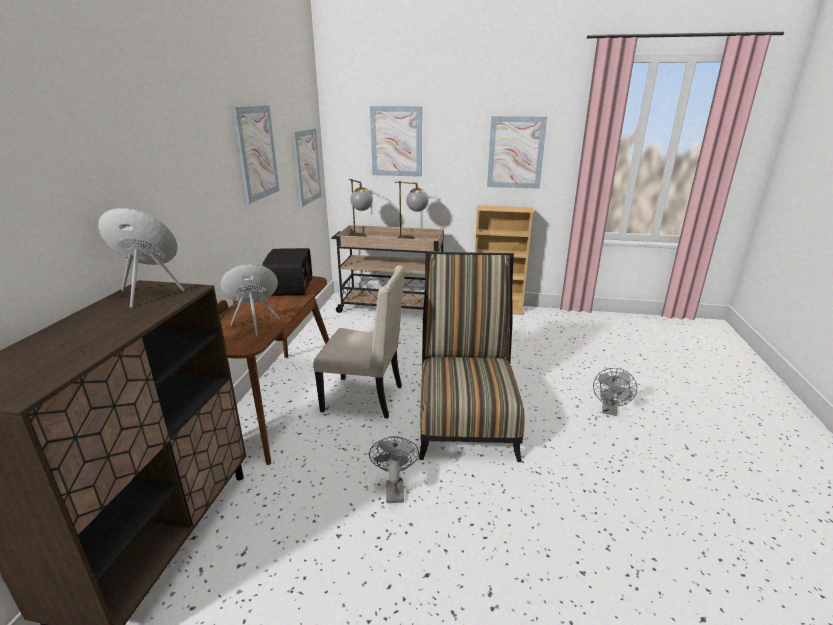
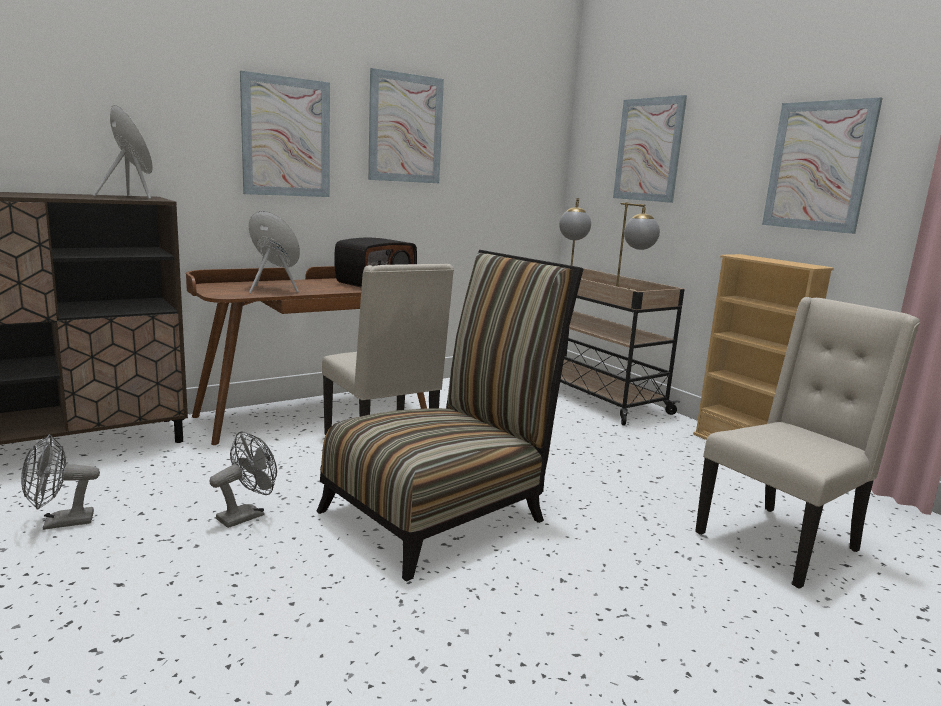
camera: 45 degrees right, 10 degrees down
picture [293,128,321,207] -> picture moved to [240,71,330,197]
grey fan [593,368,637,416] -> grey fan moved to [21,434,100,530]
none -> beige chair [695,297,920,589]

